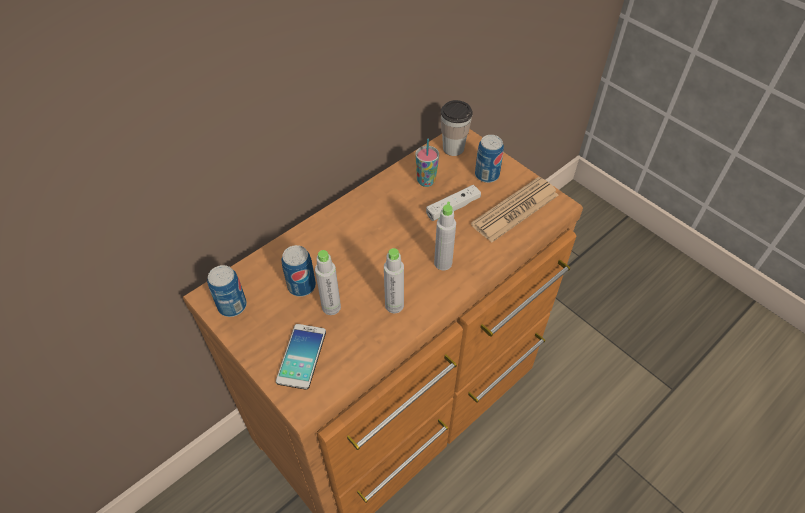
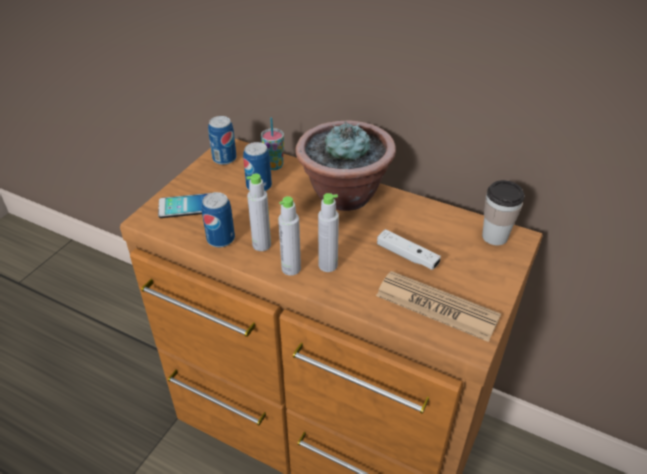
camera: 70 degrees right, 10 degrees down
grey bottle [315,250,341,315] -> grey bottle moved to [278,196,301,276]
cup [416,138,439,187] -> cup moved to [261,117,284,170]
can [475,135,504,183] -> can moved to [201,192,235,247]
none -> potted plant [296,120,396,211]

